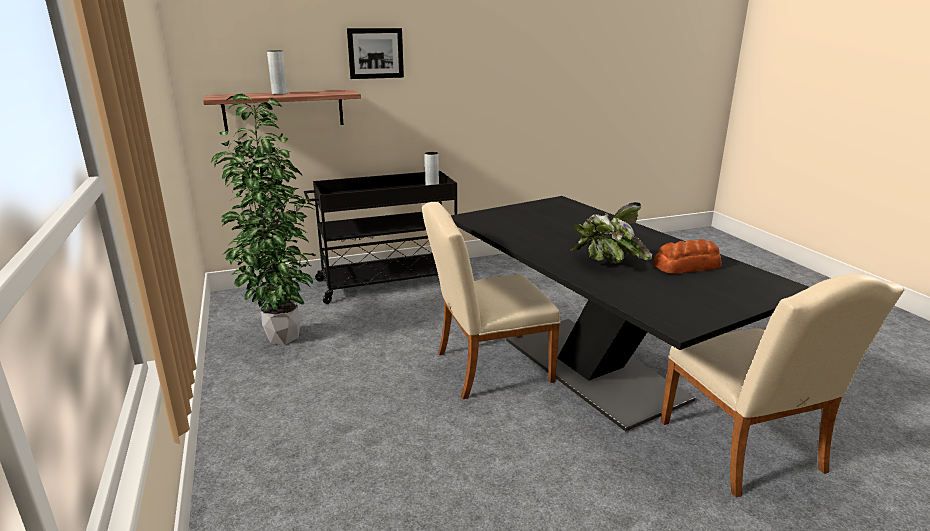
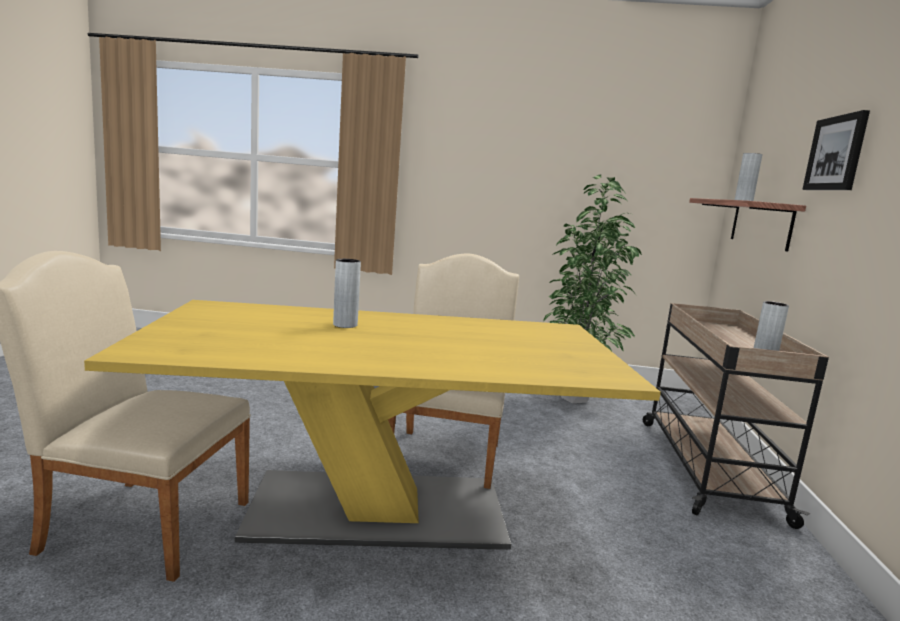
camera: 115 degrees right, 10 degrees down
black cart [304,171,457,304] -> beige cart [643,303,829,529]
black dining table [451,196,809,431] -> yellow dining table [84,300,661,550]
potted plant [570,202,652,263] -> grey vase [333,259,361,328]
bread [653,239,722,274] -> none

